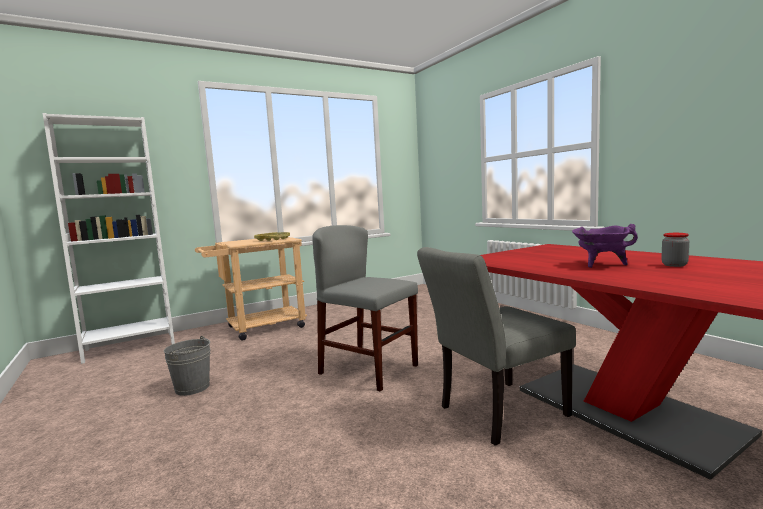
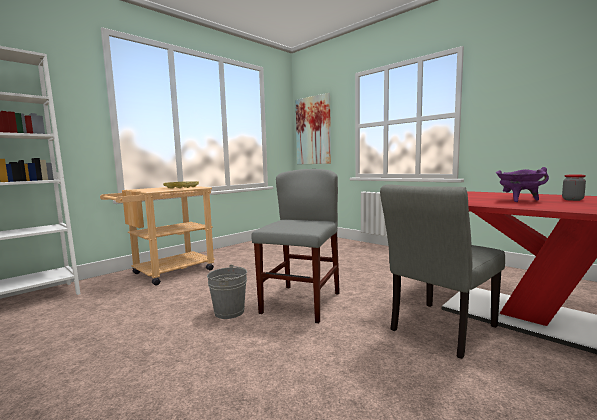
camera: 15 degrees left, 0 degrees up
grey bucket [164,336,211,396] -> grey bucket moved to [207,264,247,319]
grey chair [312,225,418,392] -> grey chair turned 90 degrees clockwise [251,169,340,323]
none -> picture [296,93,331,164]

